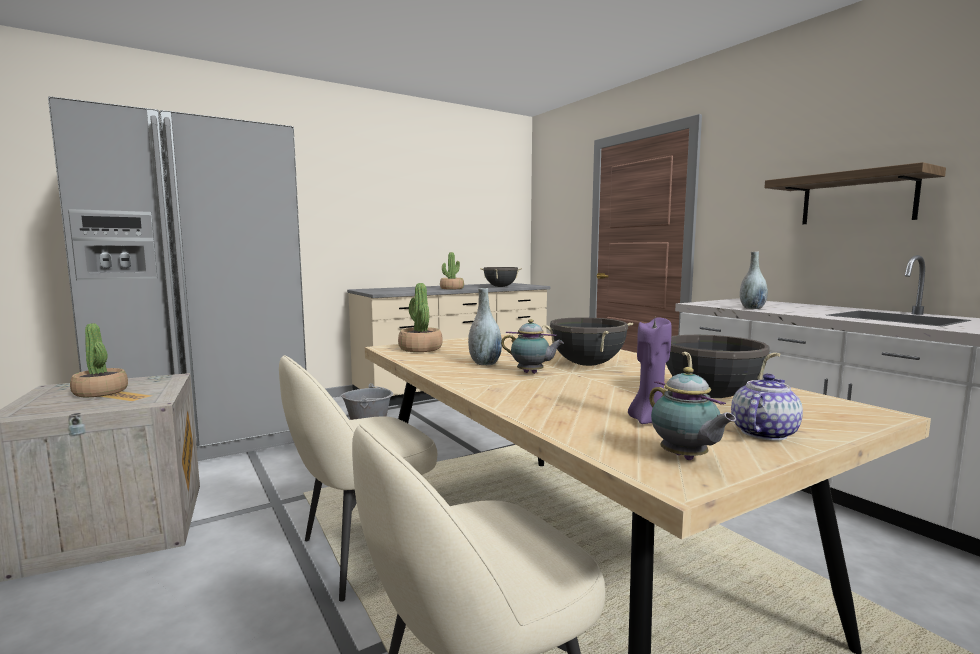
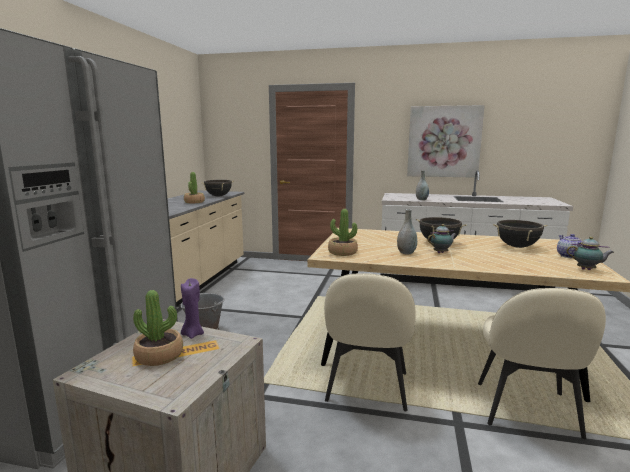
camera: 45 degrees left, 5 degrees up
purple candle [628,318,672,424] -> purple candle moved to [181,278,204,339]
shelf [764,162,946,224] -> picture [407,105,485,178]

